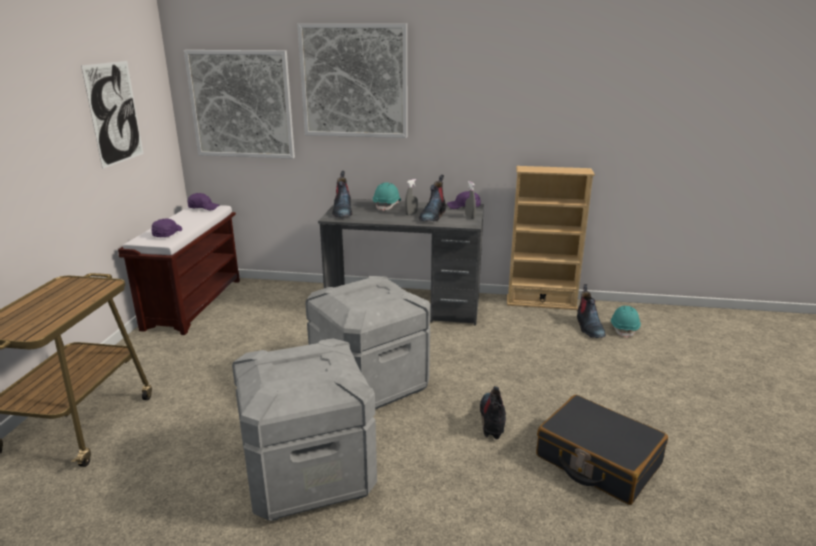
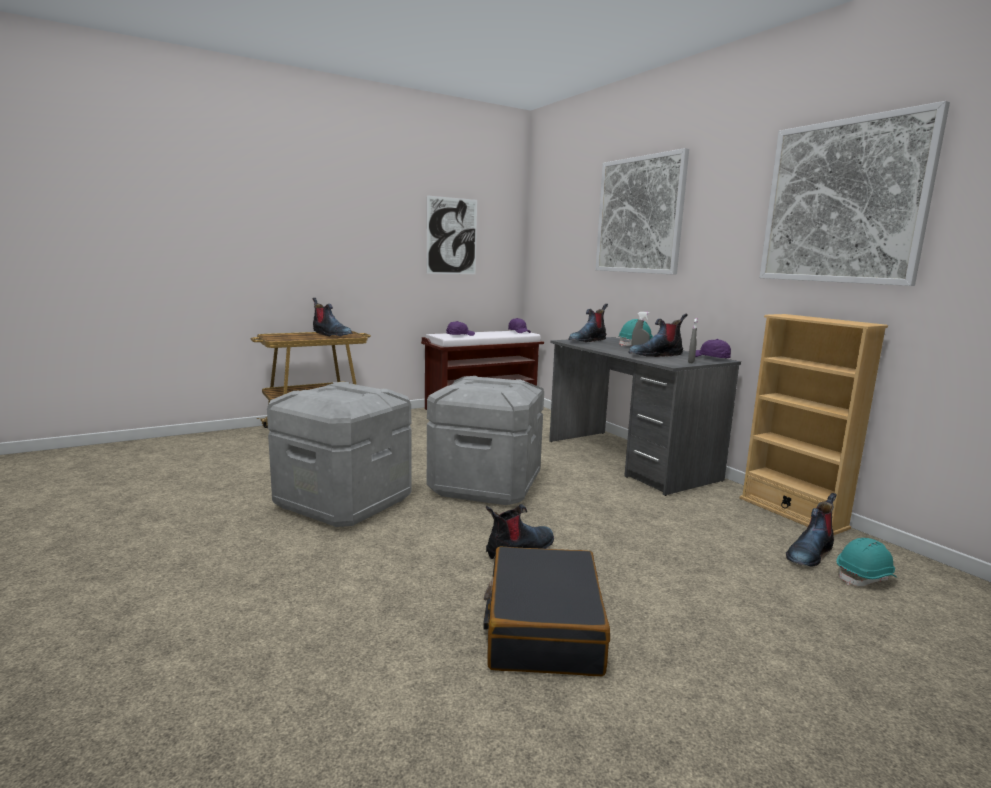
camera: 50 degrees right, 10 degrees down
picture [184,50,295,159] -> picture moved to [759,101,950,286]
none -> boot [313,298,352,336]

